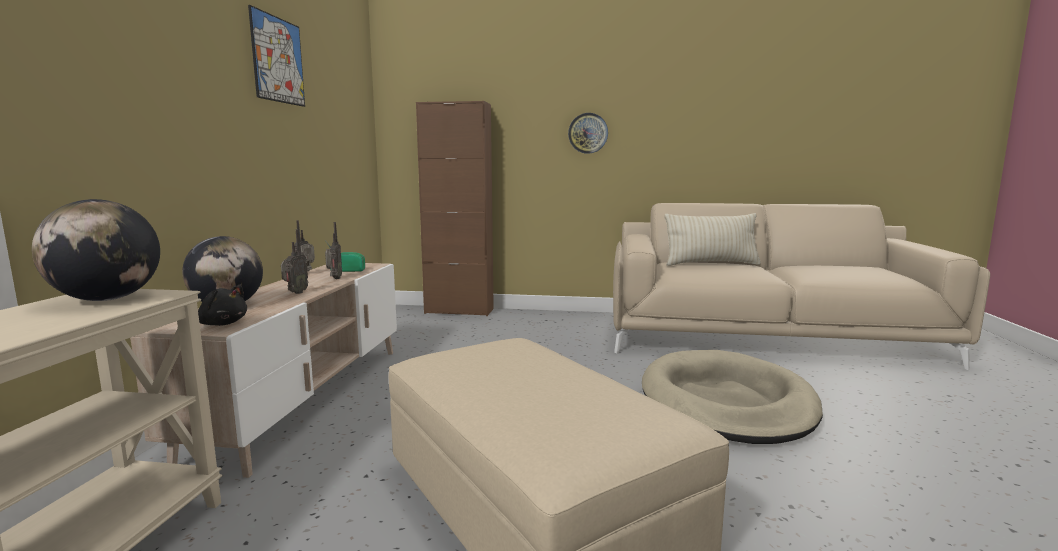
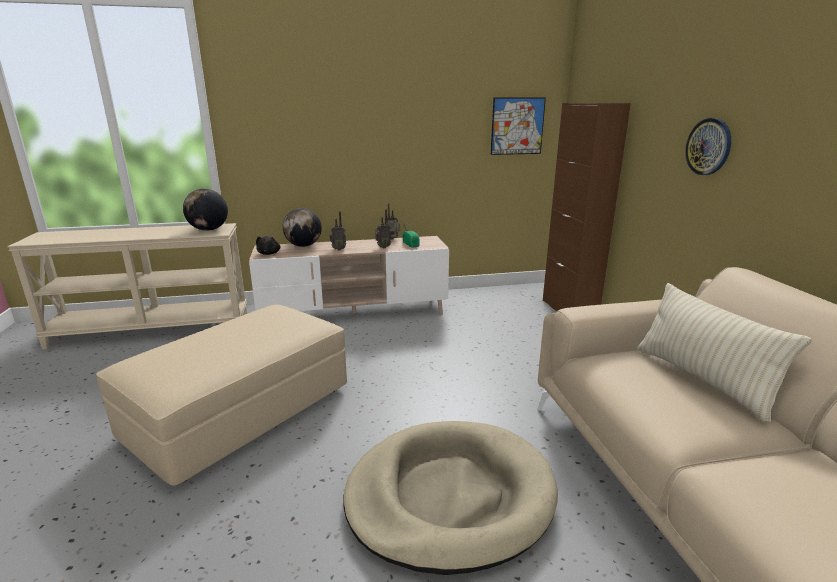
camera: 70 degrees right, 10 degrees up
picture [248,5,305,107] -> picture moved to [491,97,546,155]

